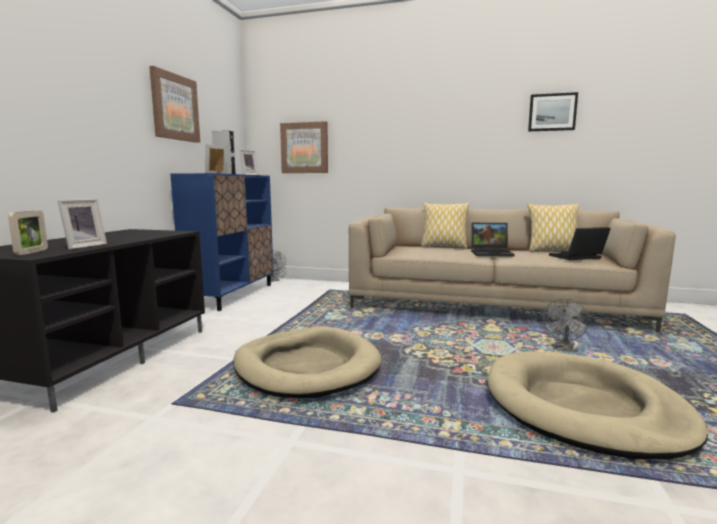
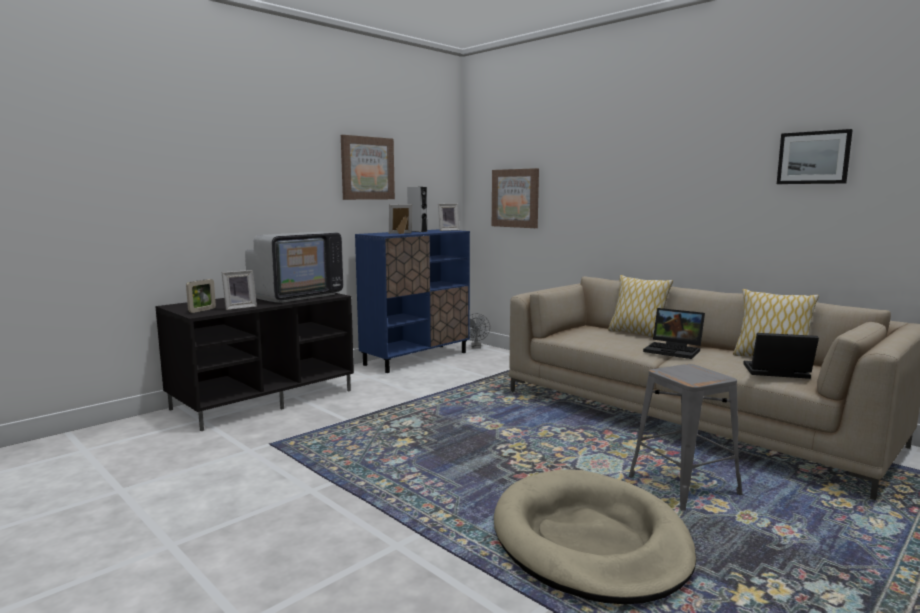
camera: 30 degrees right, 0 degrees up
beige dog bed [233,326,382,398] -> none
grey fan [543,298,589,352] -> grey stool [629,364,742,511]
none -> television [245,232,343,303]

